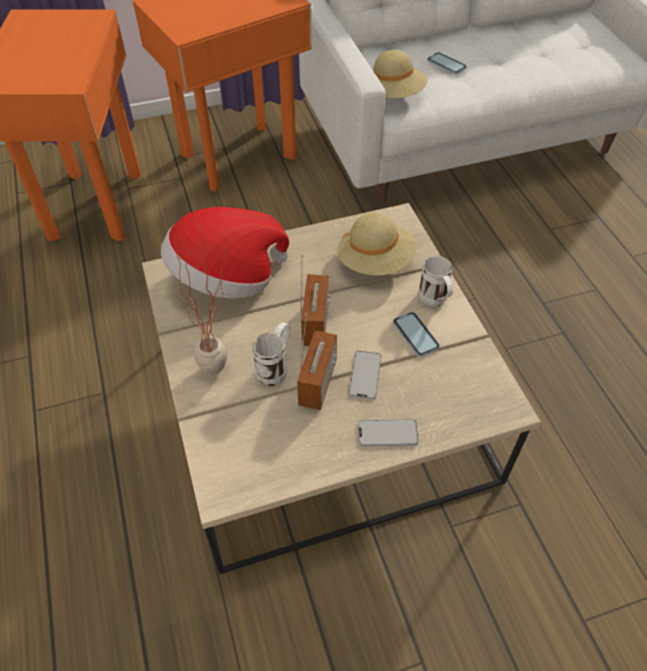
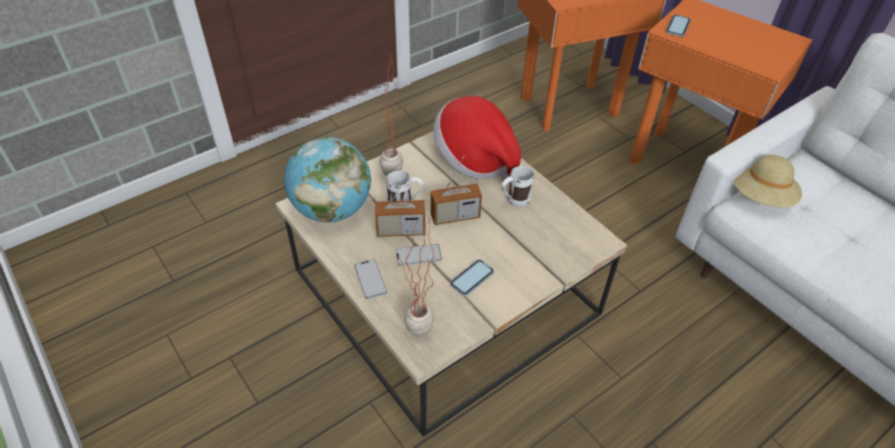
camera: 70 degrees right, 5 degrees down
beige hat [337,212,417,276] -> none
white mug [418,255,453,307] -> white mug moved to [501,166,534,207]
phone [427,52,466,74] -> phone moved to [666,15,691,37]
none -> globe [284,137,371,223]
none -> potted plant [400,217,434,337]

